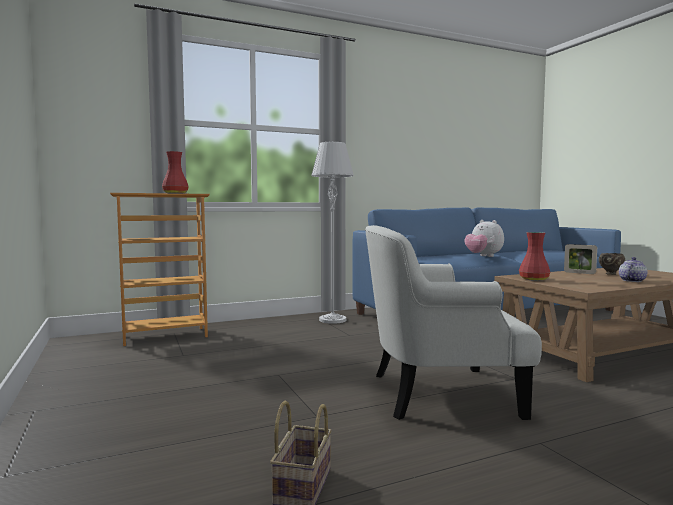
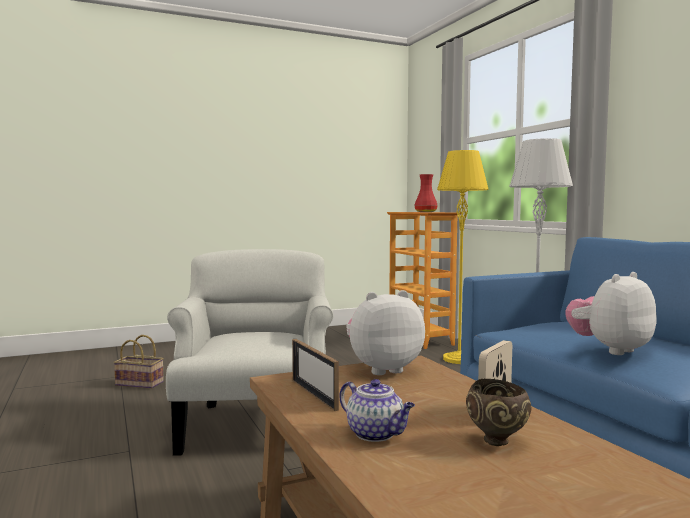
camera: 90 degrees right, 0 degrees up
red vase [519,232,550,281] -> plush toy [346,290,425,375]
none -> picture frame [292,339,339,411]
none -> yellow floor lamp [437,150,488,364]

